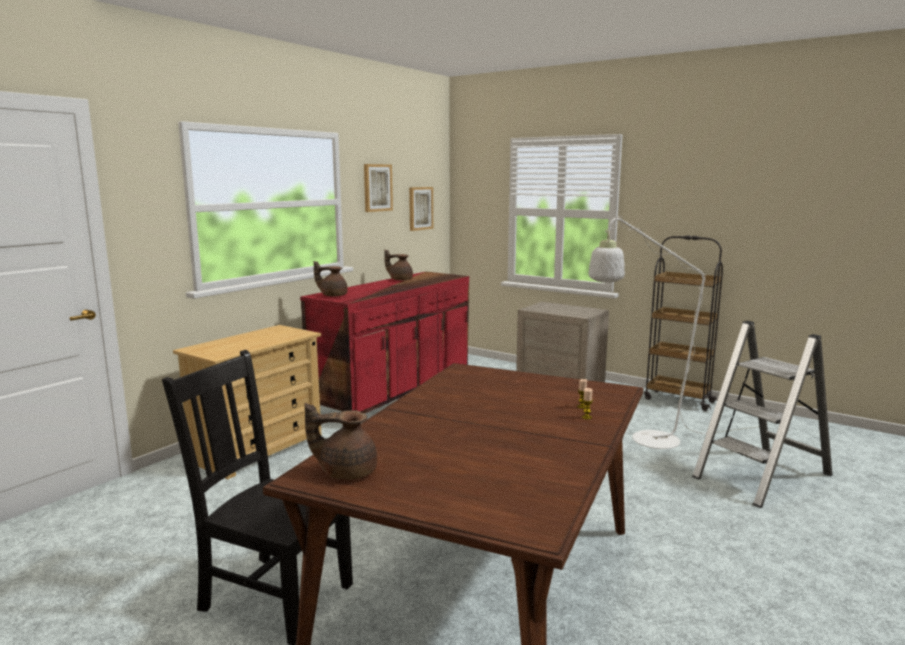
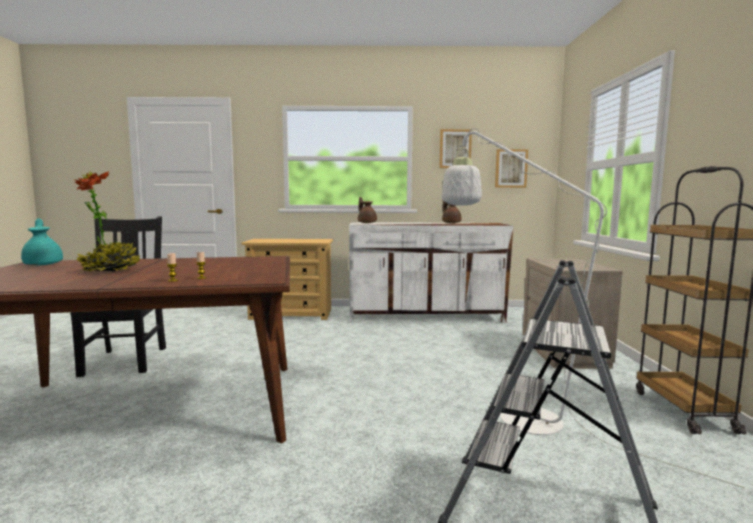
camera: 55 degrees right, 5 degrees down
red cabinet [300,272,469,413] -> white cabinet [349,222,513,323]
brown teapot [304,403,377,479] -> turquoise teapot [21,218,63,265]
none -> potted plant [74,171,140,271]

